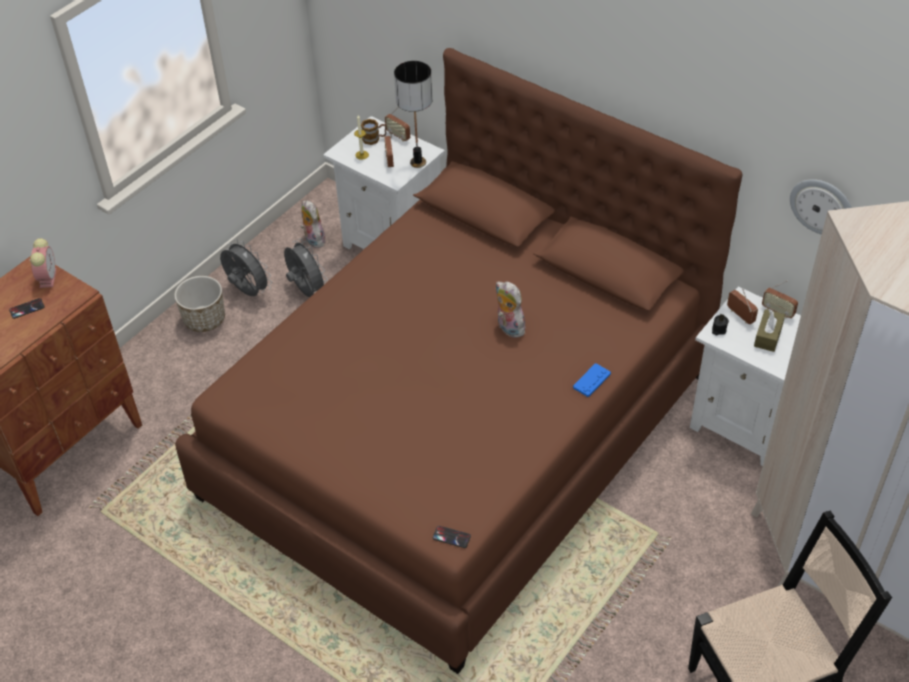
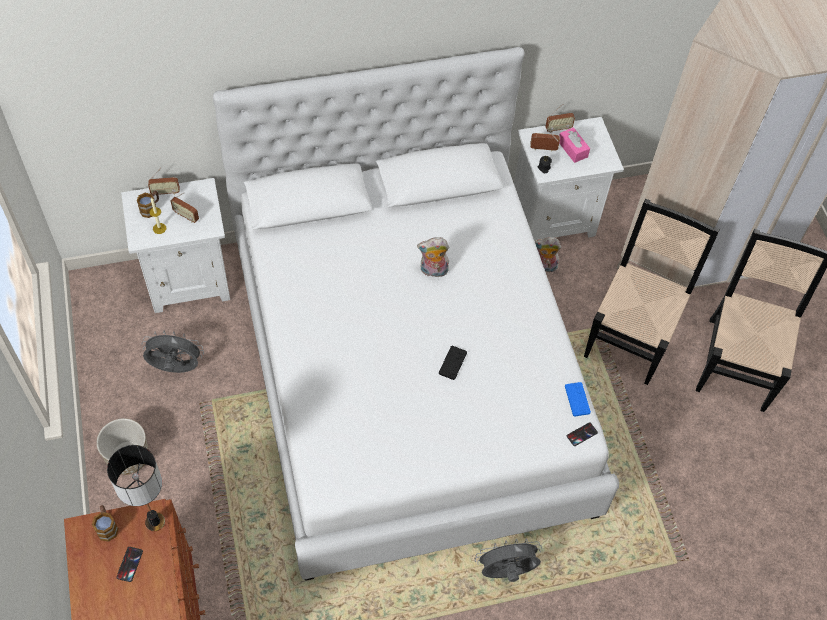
camera: 55 degrees left, 10 degrees up
alarm clock [29,238,57,288] -> mug [92,505,119,541]
brown bed [175,48,742,674] -> white bed [213,47,619,581]
grey fan [220,239,272,296] -> grey fan moved to [475,538,542,582]
plush toy [301,200,327,248] -> plush toy moved to [535,237,561,272]
table lamp [394,61,433,168] -> table lamp moved to [107,445,165,531]
blue game controller [573,363,611,397] -> blue game controller moved to [565,382,591,417]
brown tissue box [754,309,785,352] -> pink tissue box [559,127,590,163]
wall clock [790,179,852,235] -> none
none -> black game controller [439,346,467,380]
none -> chair [584,199,720,385]

